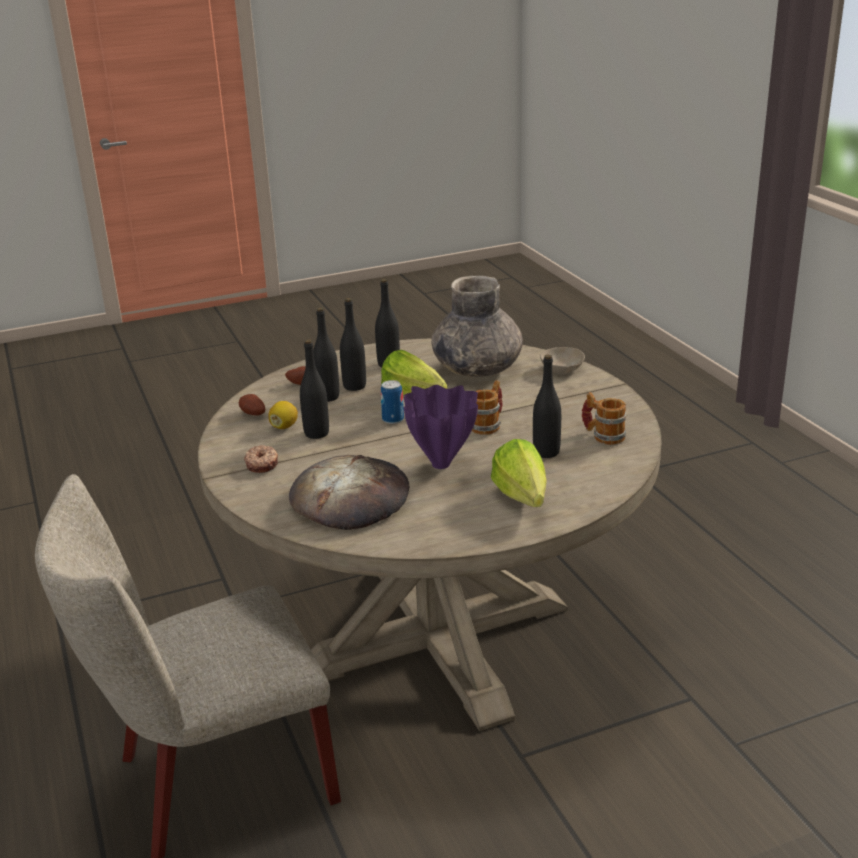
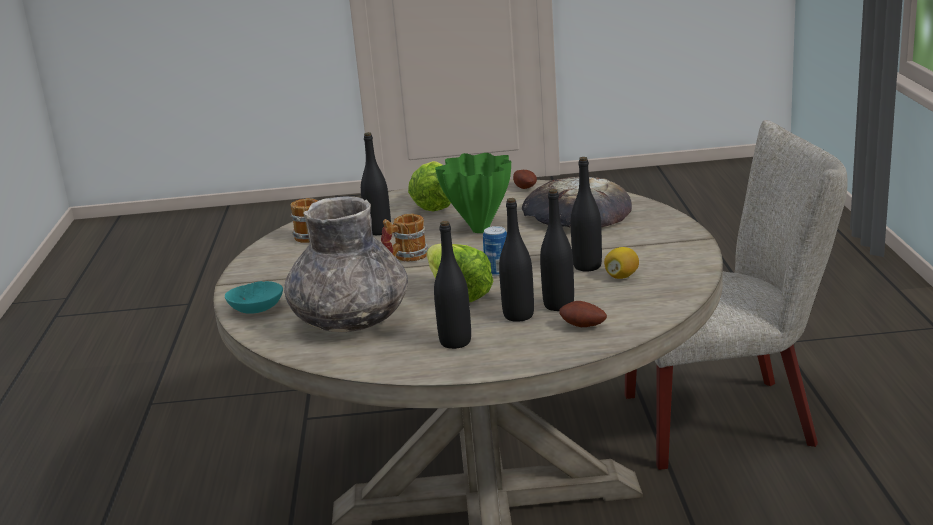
camera: 160 degrees left, 5 degrees down
potato [239,394,265,416] -> potato moved to [513,170,537,189]
donut [244,445,278,473] -> none
purple vase [404,385,478,469] -> green vase [435,153,511,233]
beige bowl [540,347,585,373] -> turquoise bowl [225,281,283,314]

